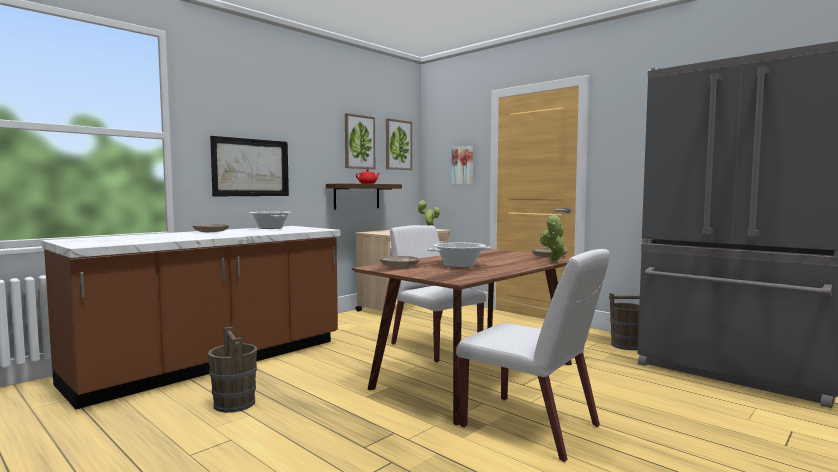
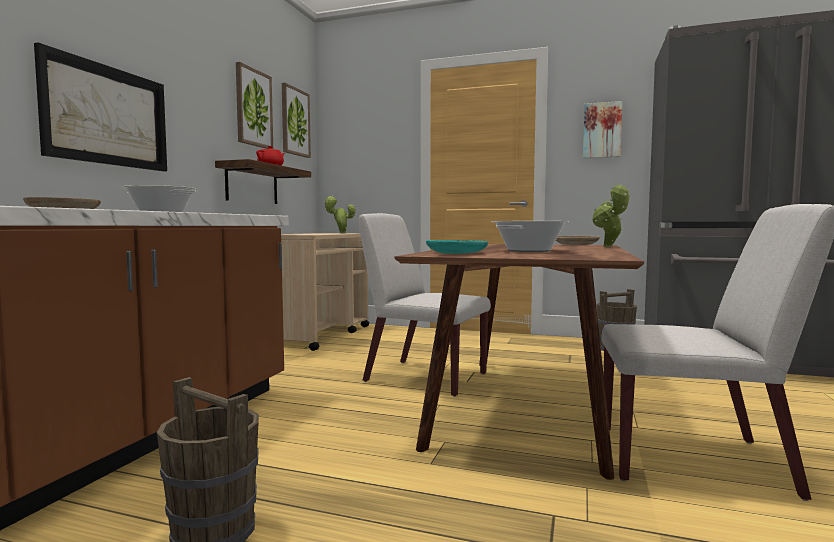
camera: 25 degrees left, 0 degrees up
beige plate [380,256,420,267] -> turquoise plate [426,240,488,254]
picture [451,146,473,185] -> picture moved to [583,101,622,159]

